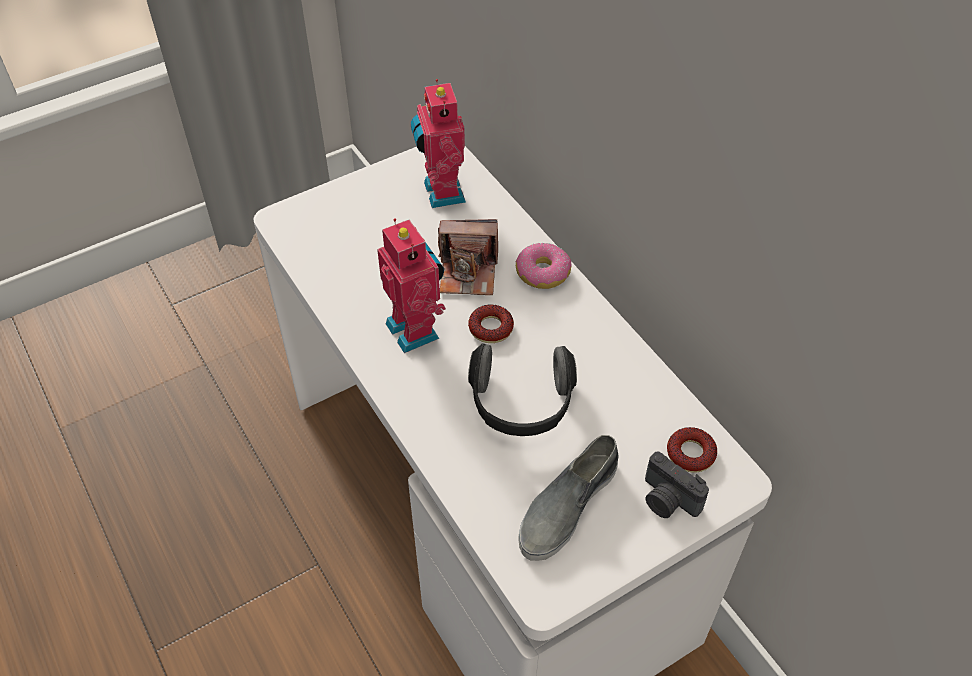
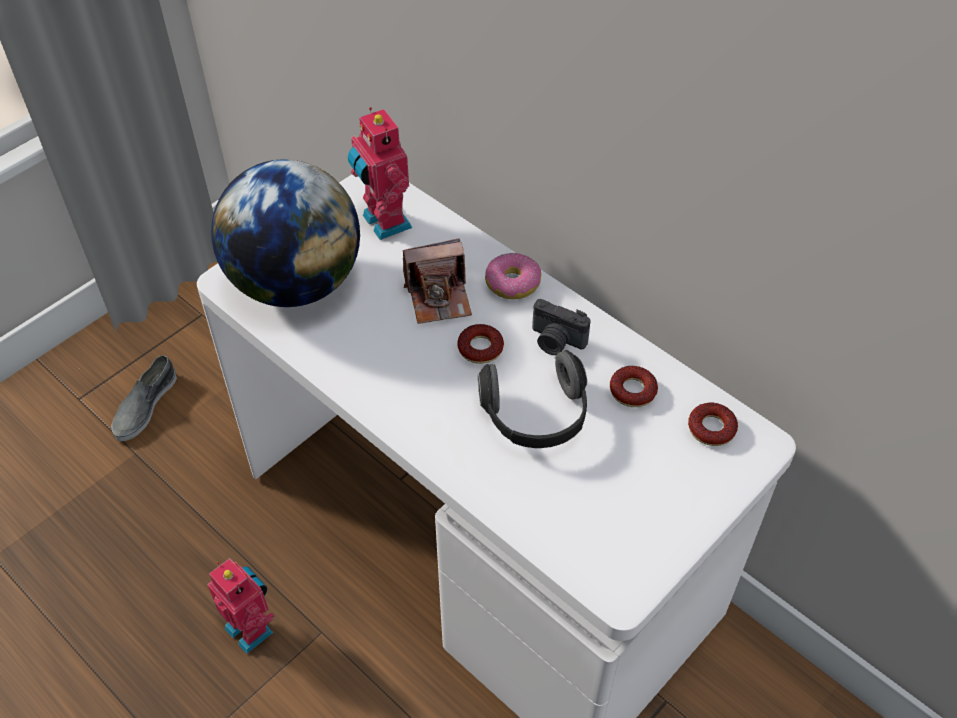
camera: 15 degrees left, 0 degrees up
toy robot [377,218,446,353] -> toy robot moved to [207,558,275,654]
grey shoe [518,435,619,561] -> grey shoe moved to [111,355,177,441]
camera [645,452,709,518] -> camera moved to [532,299,591,355]
none -> globe [211,159,360,307]
none -> donut [610,366,658,407]

